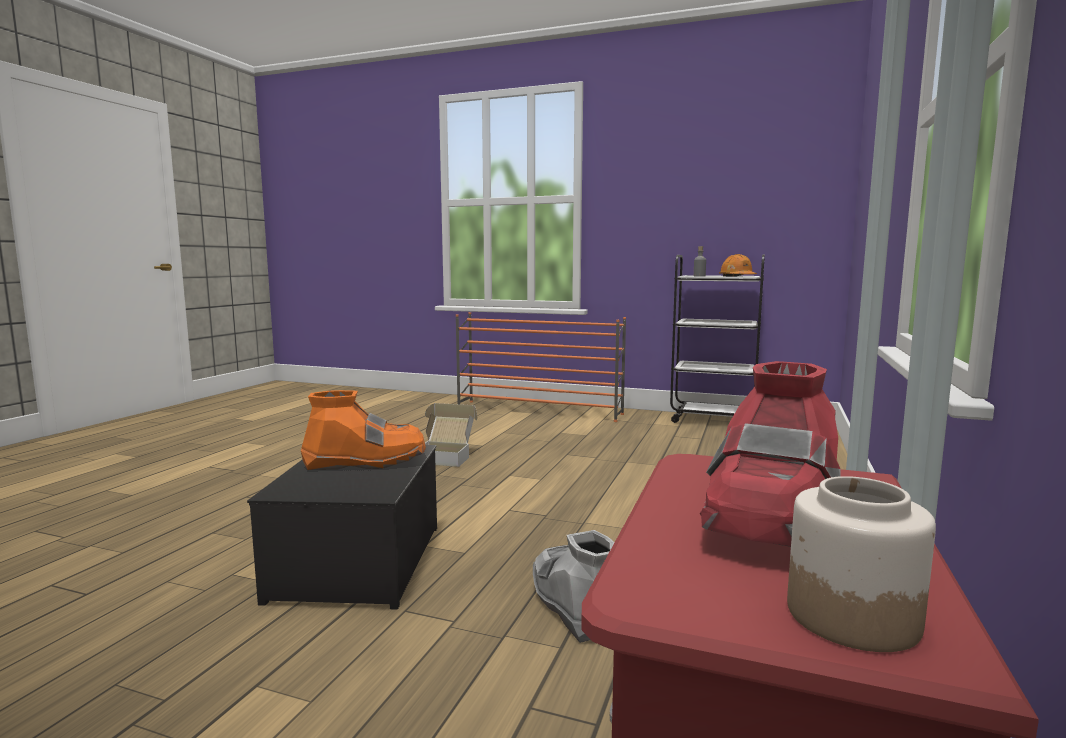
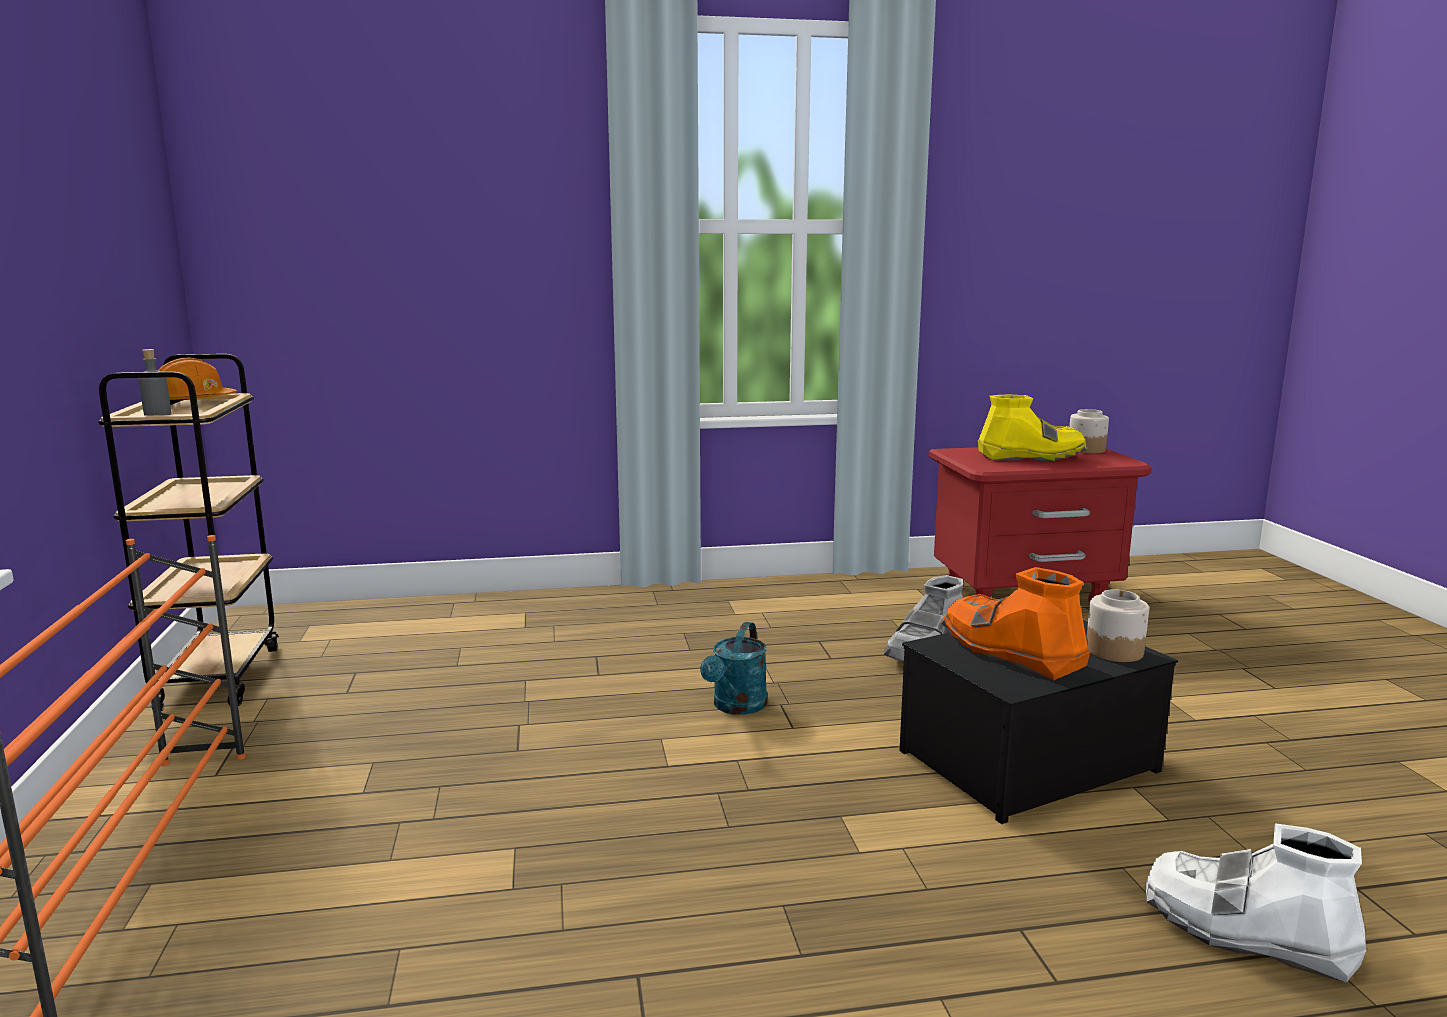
camera: 120 degrees left, 5 degrees up
cardboard box [425,403,477,467] -> none
white cart [670,254,765,423] -> brown cart [98,354,279,711]
red boot [700,361,841,547] -> yellow boot [978,395,1087,461]
none -> turquoise watering can [700,622,767,715]
none -> jar [1086,589,1149,662]
none -> white boot [1145,823,1366,983]

